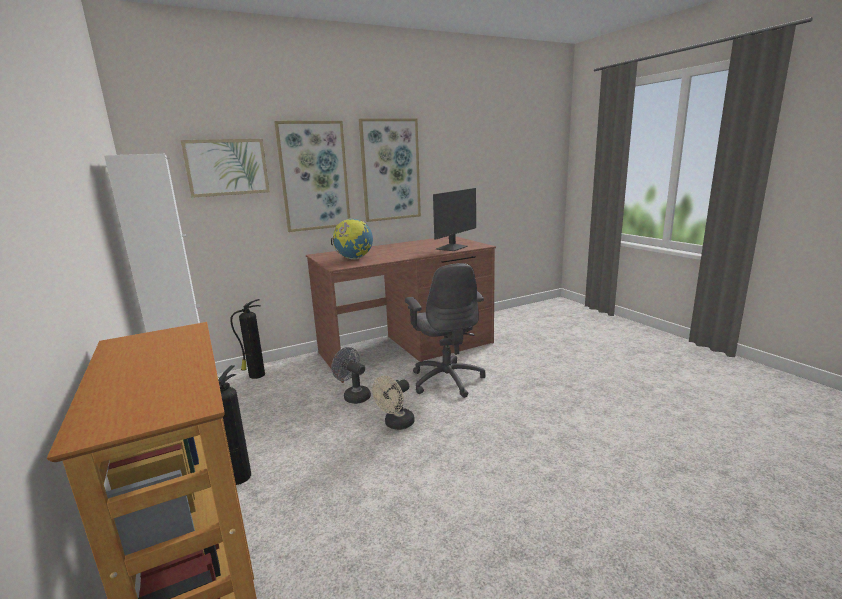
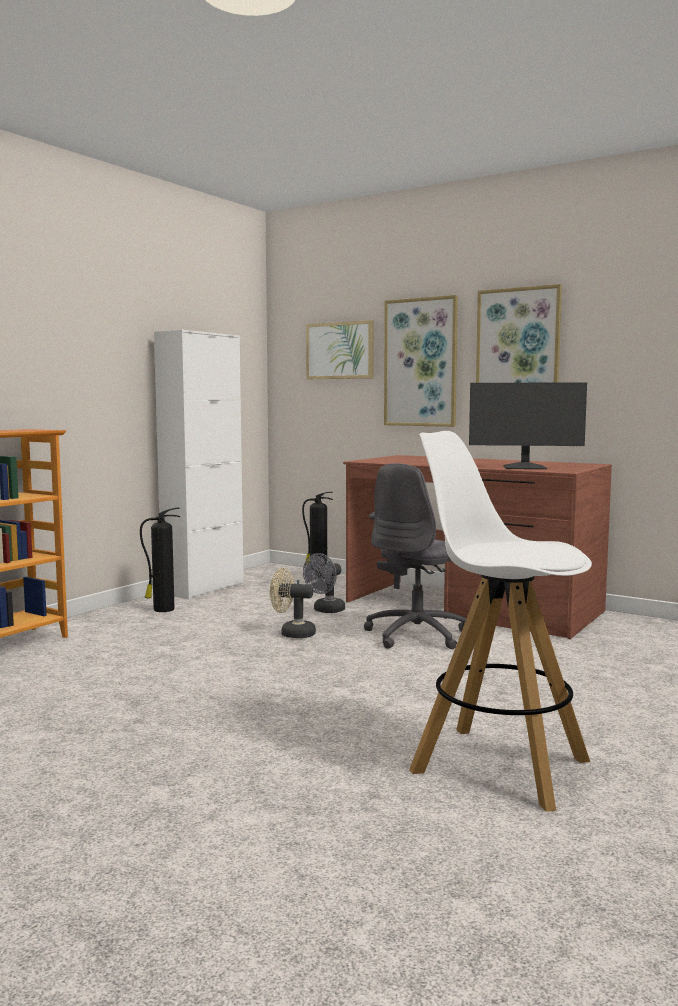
camera: 60 degrees right, 10 degrees down
globe [331,219,373,260] -> none
grey fan [331,347,371,404] -> grey fan turned 150 degrees counterclockwise [303,553,345,613]
none -> white stool [409,431,592,812]

